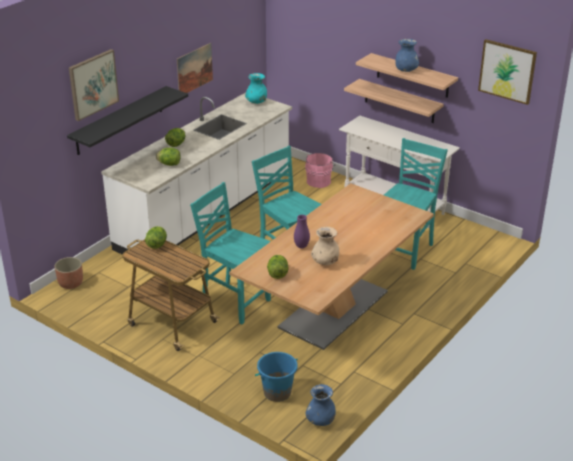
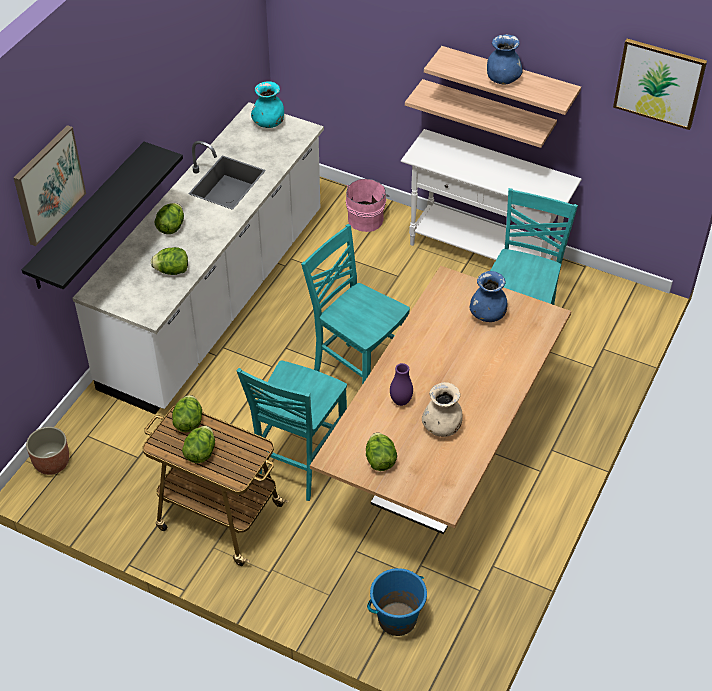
camera: 10 degrees left, 15 degrees up
picture [177,43,213,93] -> none
turquoise chair [190,182,271,324] -> turquoise chair turned 90 degrees counterclockwise [236,361,347,501]
blue vase [306,384,336,426] -> blue vase moved to [470,271,507,322]
none -> lettuce [182,426,215,463]

